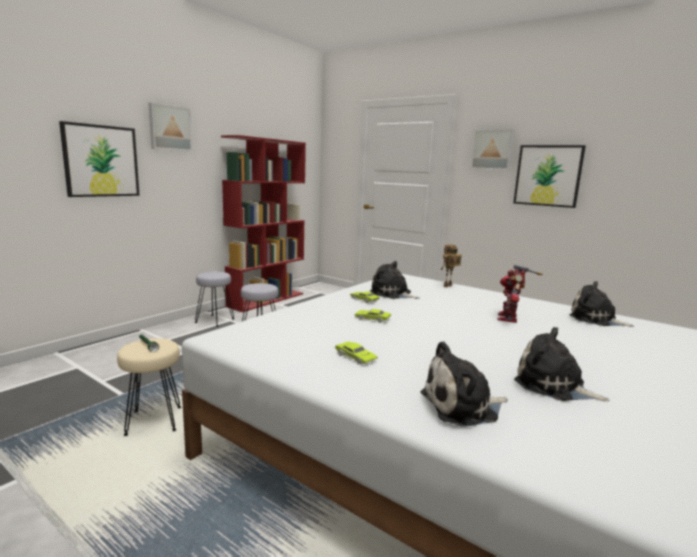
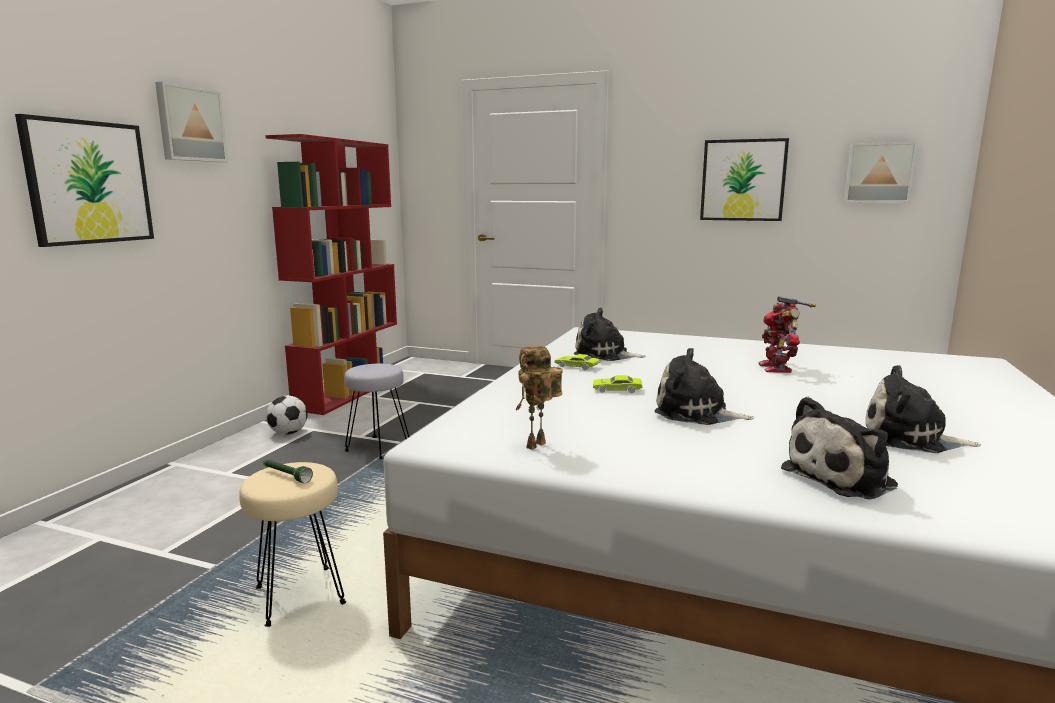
camera: 15 degrees left, 0 degrees up
grey stool [195,271,234,327] -> football [266,396,308,435]
green toy car [335,341,378,364] -> none
toy robot [441,244,462,287] -> toy robot moved to [516,345,562,450]
picture [471,129,514,170] -> picture moved to [844,142,917,203]
plush toy [570,281,634,327] -> plush toy moved to [654,348,754,425]

